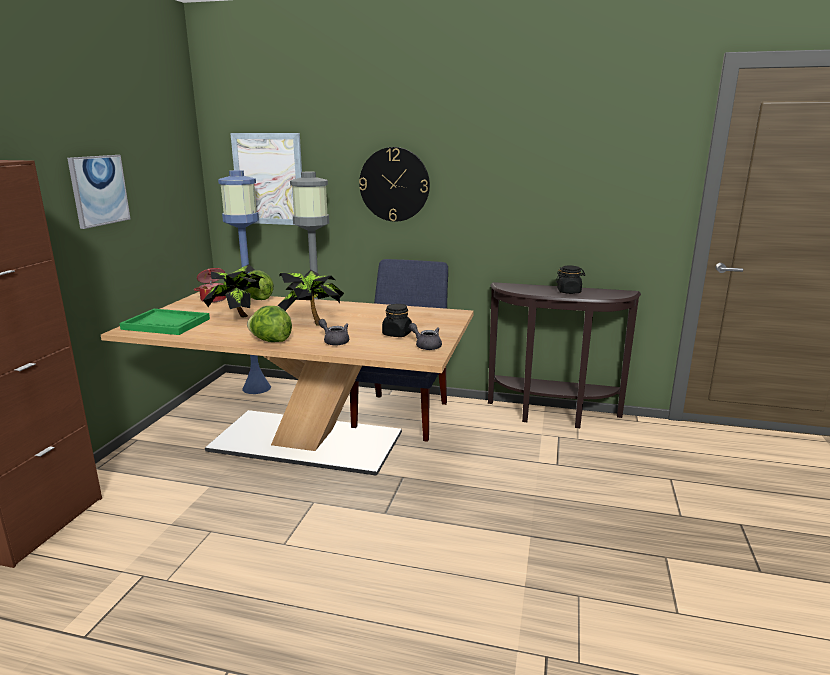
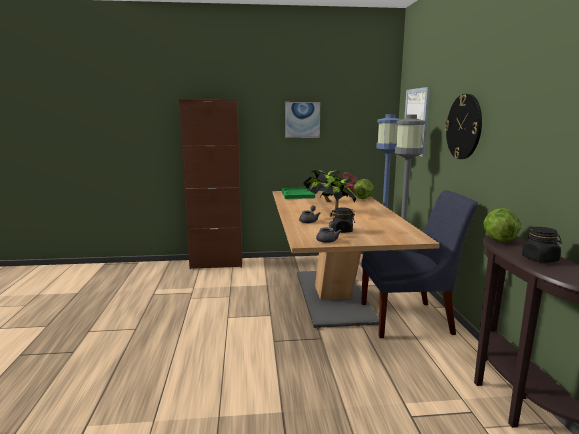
camera: 70 degrees right, 5 degrees down
lettuce [247,306,292,342] -> lettuce moved to [483,208,521,243]

